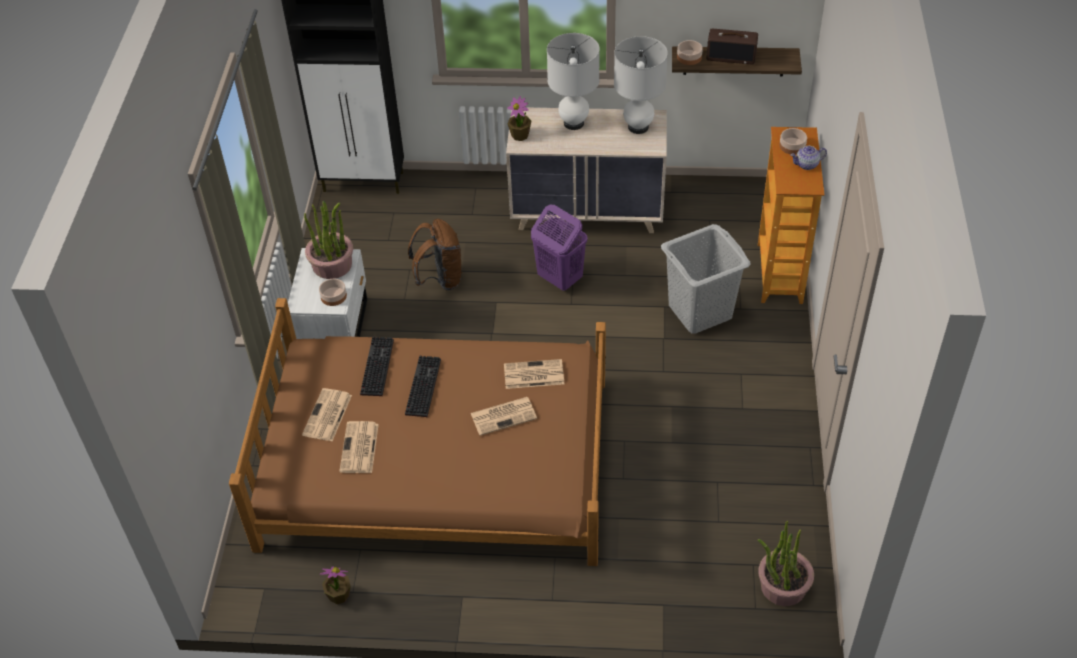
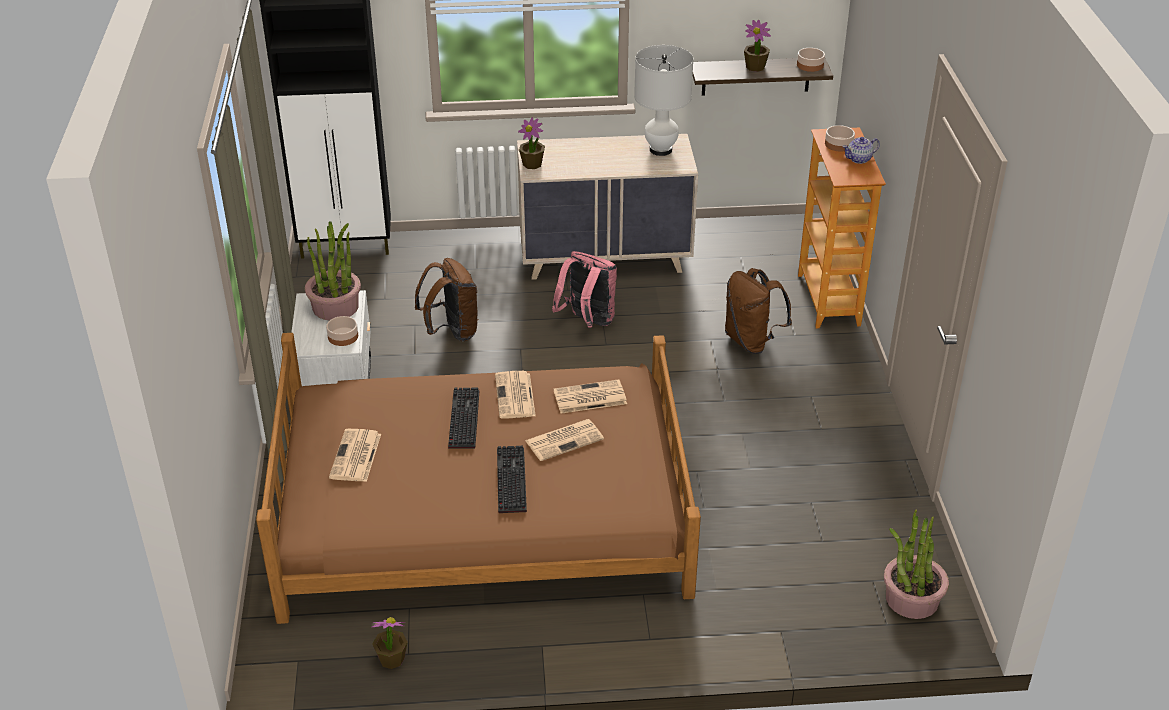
camera: 10 degrees left, 10 degrees down
newspaper [339,421,379,473] -> newspaper moved to [495,371,536,419]
keyboard [360,337,394,396] -> keyboard moved to [497,446,527,513]
purple laundry basket [531,205,587,291] -> pink backpack [552,251,617,327]
white table lamp [547,33,600,130] -> none
grey laundry basket [661,224,751,334] -> brown backpack [725,268,792,354]
bowl [677,40,703,65] -> bowl moved to [797,48,825,72]
radio [706,29,758,64] -> potted plant [744,20,771,72]

